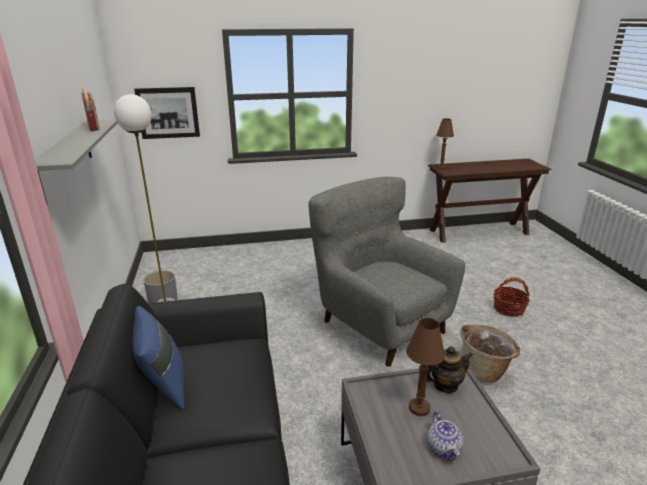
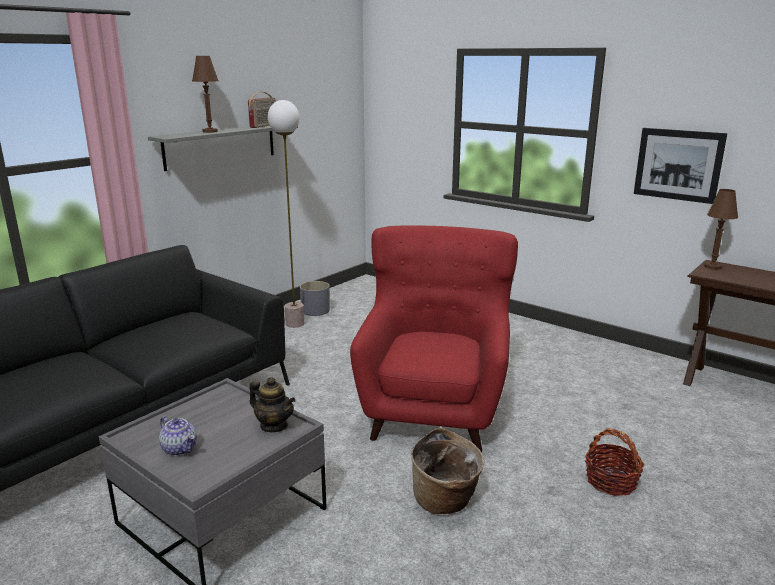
camera: 50 degrees right, 5 degrees down
blue pillow [133,306,184,410] -> none
picture [134,87,200,139] -> picture moved to [634,128,727,204]
grey armchair [308,176,465,367] -> red armchair [350,226,518,452]
brown table lamp [406,318,445,416] -> brown table lamp moved to [192,56,219,133]
teapot [427,411,463,462] -> teapot turned 90 degrees counterclockwise [159,416,197,456]

